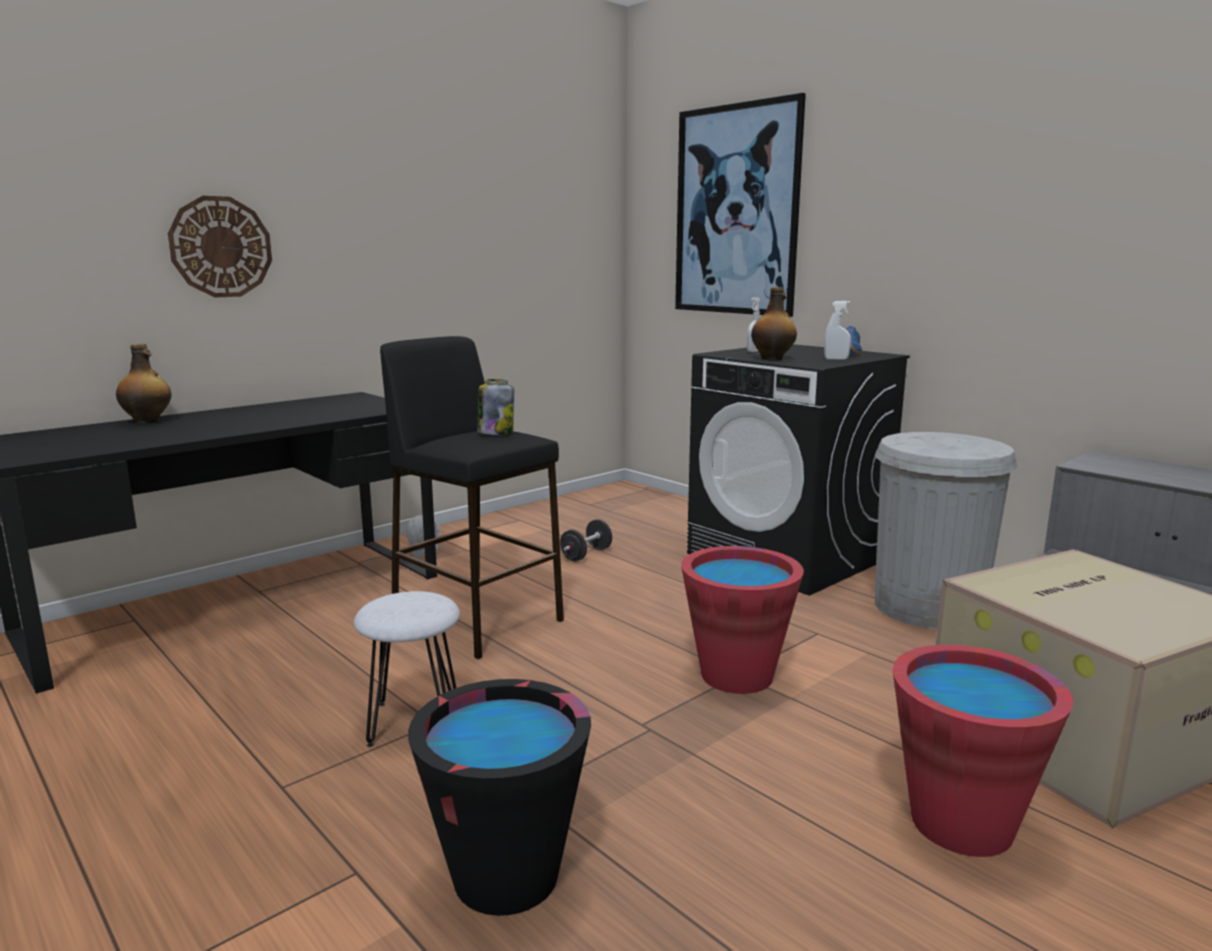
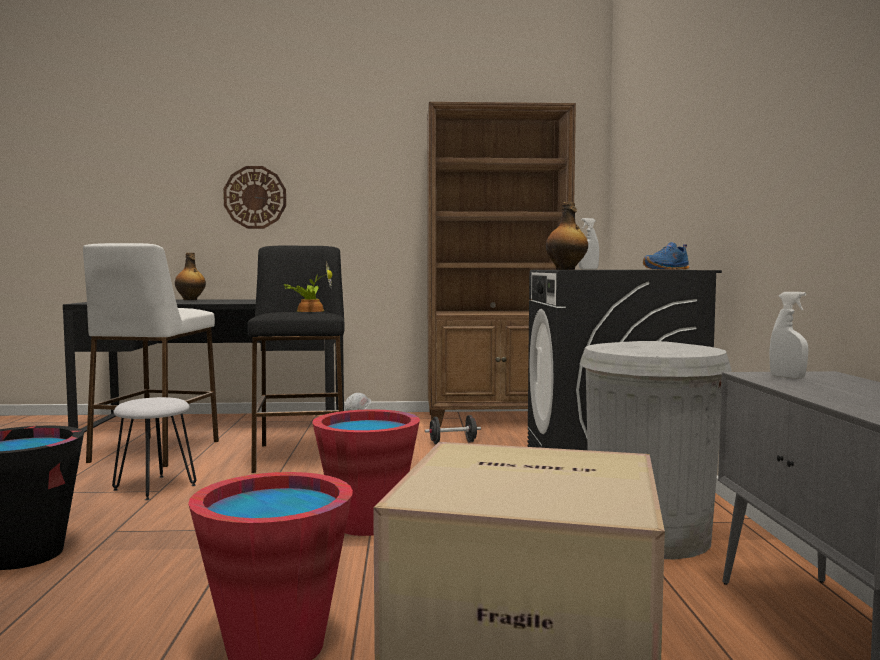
camera: 40 degrees right, 10 degrees down
jar [477,379,514,435] -> potted plant [284,260,332,312]
picture [675,93,806,317] -> none
white spray bottle [824,301,851,360] -> white spray bottle moved to [769,292,808,379]
none -> white stool [83,243,219,467]
none -> brown bookcase [427,102,576,427]

